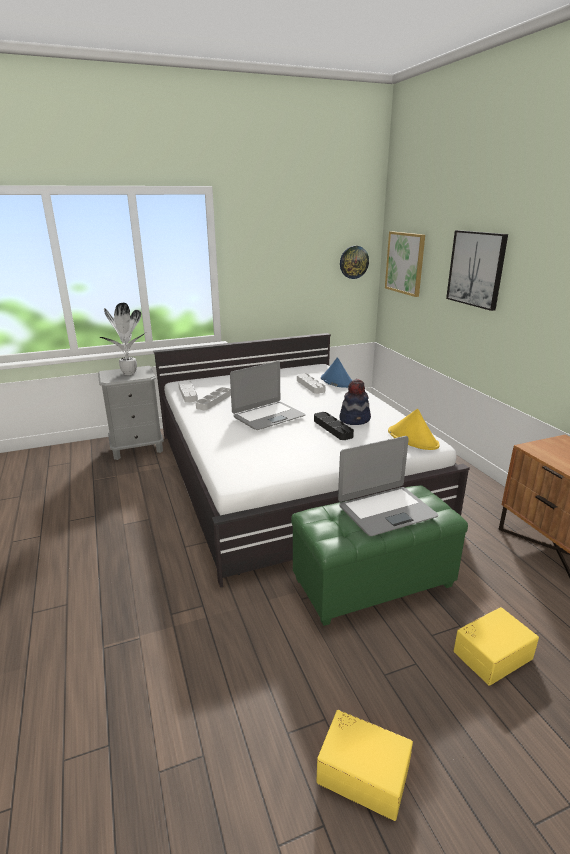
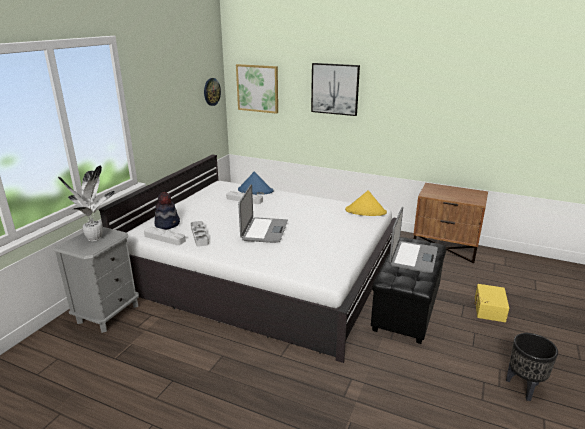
camera: 45 degrees left, 0 degrees up
green ottoman [291,485,468,626] -> black ottoman [371,237,446,344]
black tray [314,412,354,440] -> none
yellow storage box [317,710,413,821] -> black planter [506,333,558,401]
hat [339,379,371,425] -> hat moved to [154,192,180,229]

